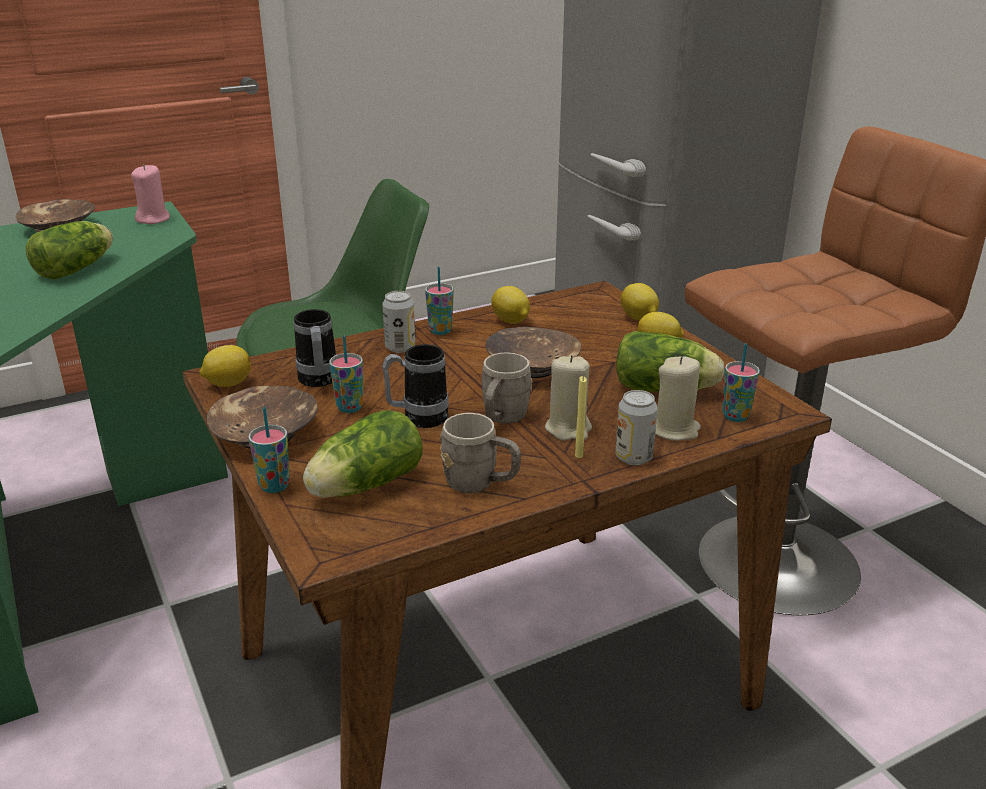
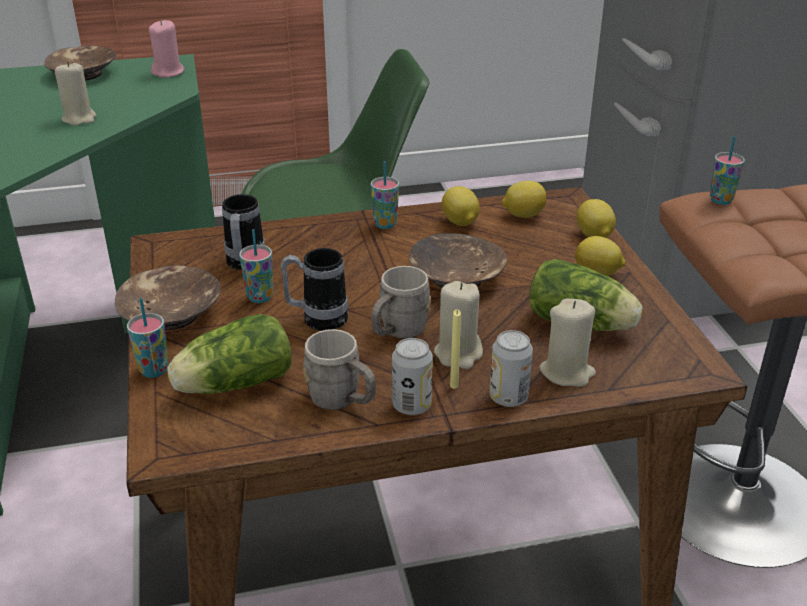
camera: 15 degrees right, 5 degrees up
lettuce [26,221,113,280] -> beige candle [55,61,97,126]
lemon [199,345,251,387] -> lemon moved to [502,181,546,218]
can [382,291,416,353] -> can moved to [392,338,433,415]
cup [722,344,760,422] -> cup moved to [710,136,745,205]

